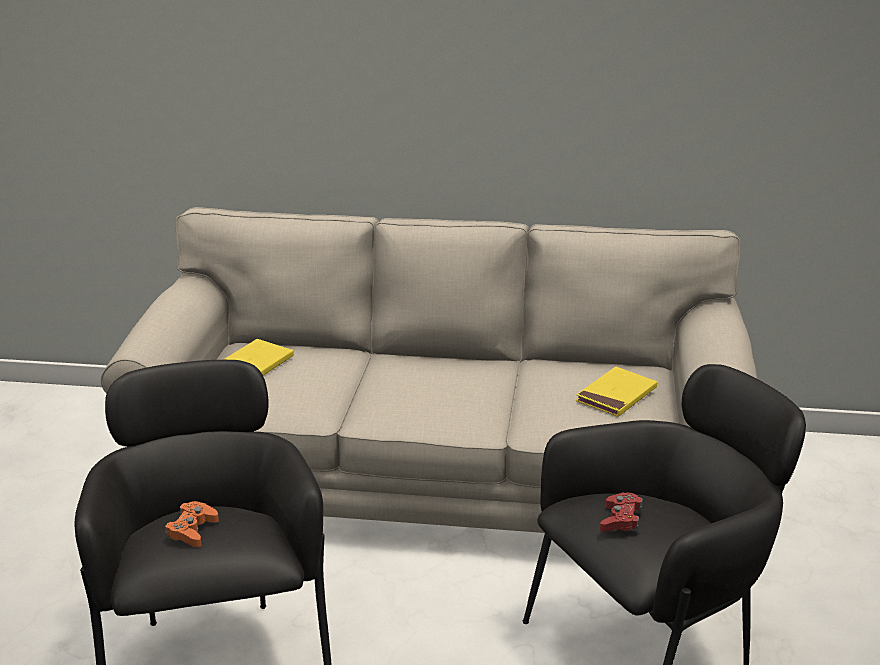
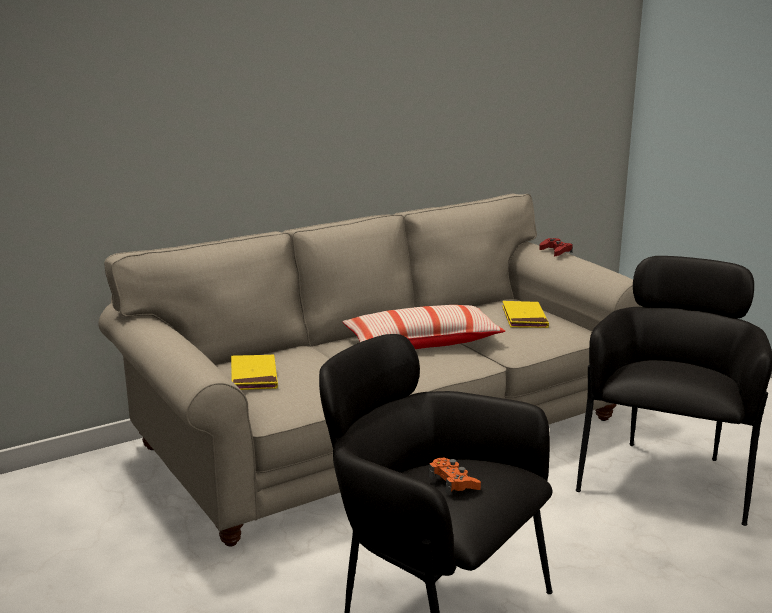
camera: 40 degrees left, 5 degrees down
red game controller [600,492,643,534] -> red game controller moved to [539,238,573,256]
none -> pillow [343,305,505,349]

